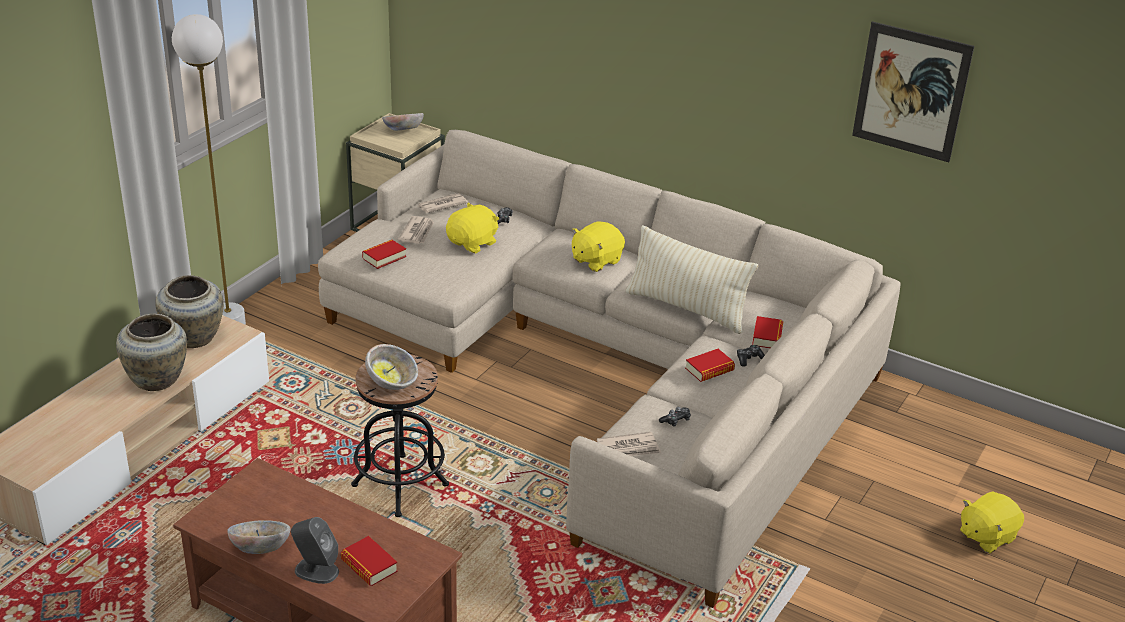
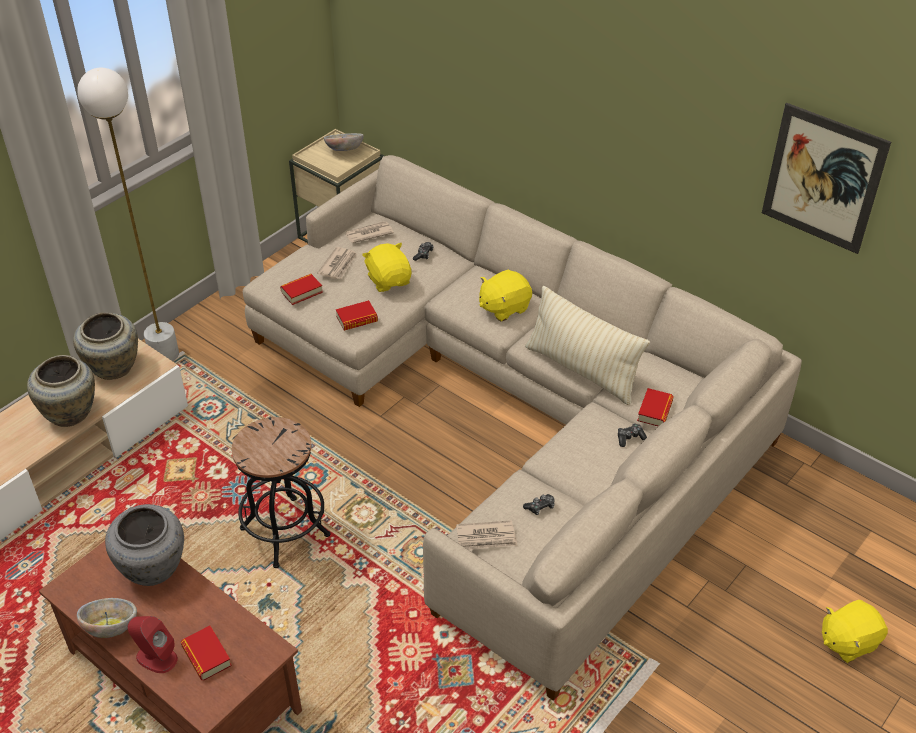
camera: 10 degrees right, 10 degrees up
grey speaker [291,517,339,584] -> red speaker [128,616,178,673]
bowl [365,344,418,390] -> none
yellow plush toy [446,203,499,253] -> yellow plush toy turned 75 degrees counterclockwise [362,243,412,292]
book [685,349,735,382] -> book moved to [336,300,378,331]
none -> grey vase [105,504,184,586]

